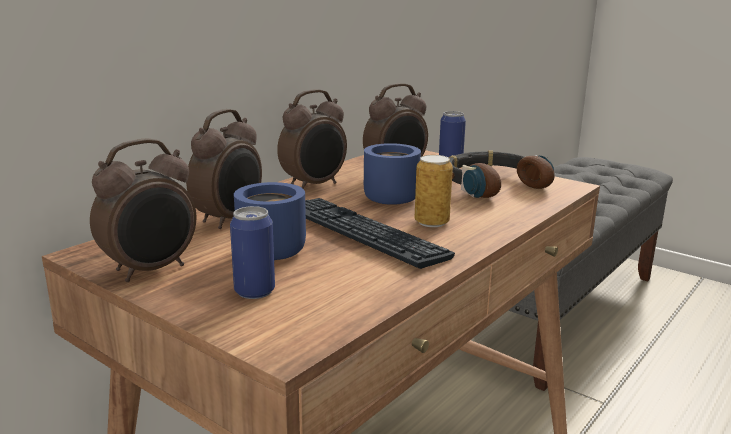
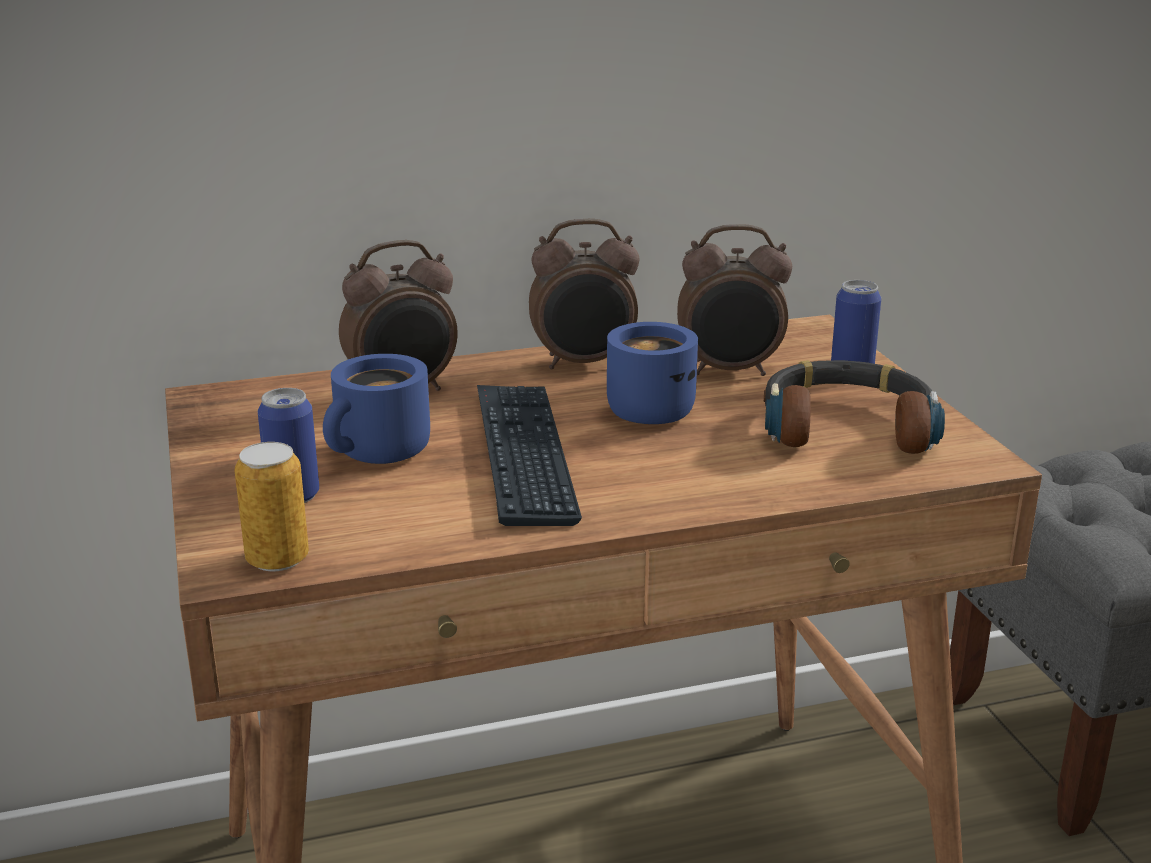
camera: 35 degrees right, 5 degrees up
alarm clock [90,138,196,282] -> none
can [415,155,453,227] -> can moved to [235,442,309,571]

